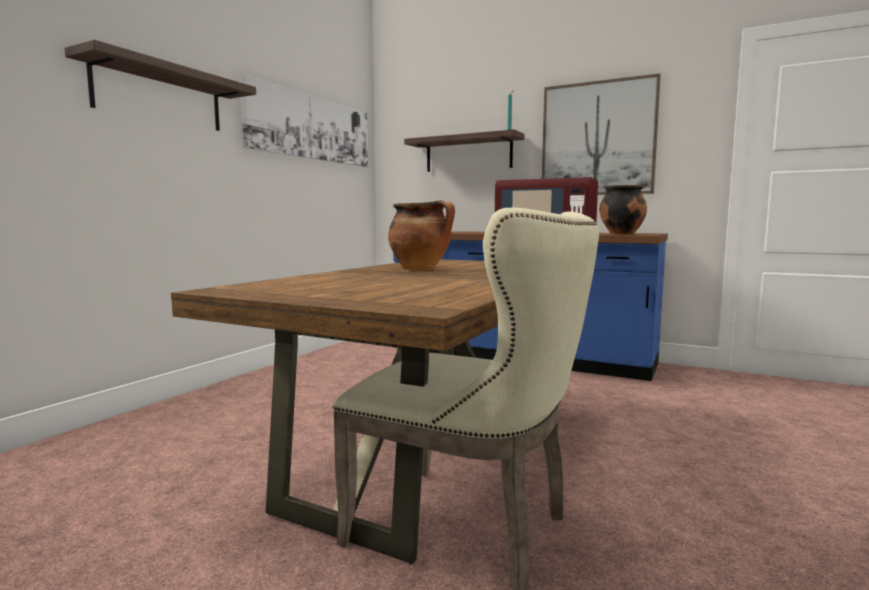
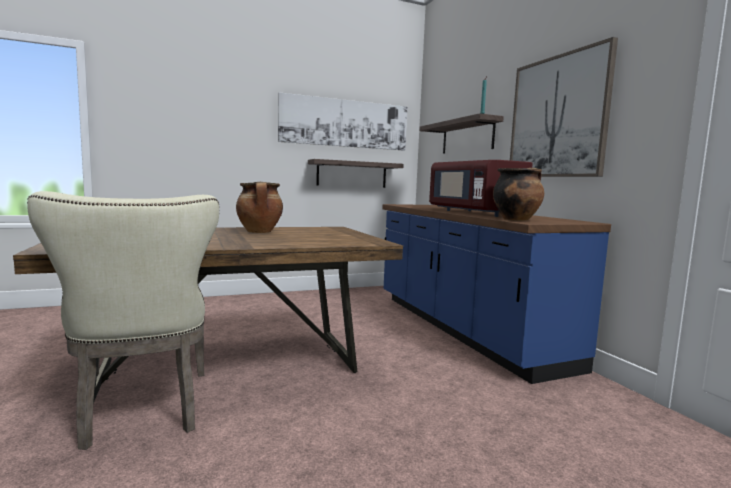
camera: 40 degrees right, 0 degrees up
shelf [65,40,256,131] -> shelf moved to [308,159,404,188]

